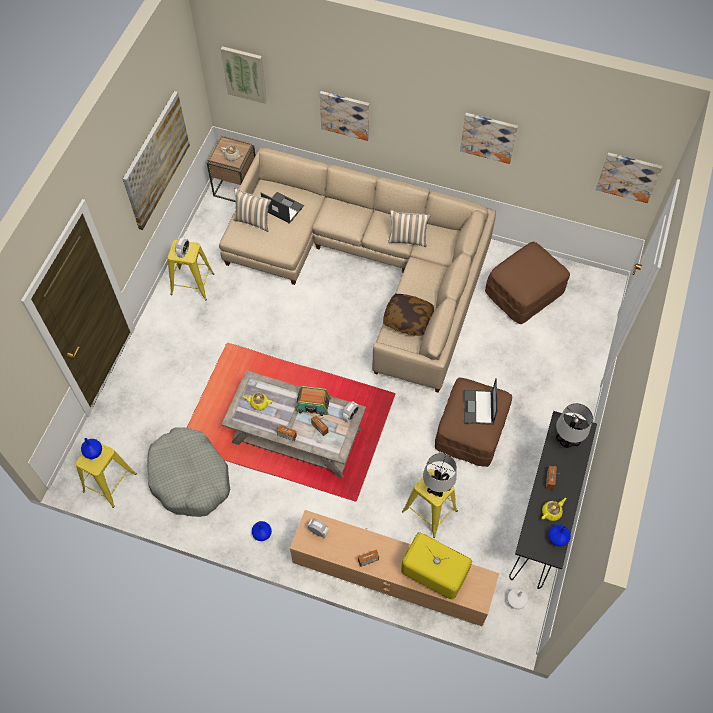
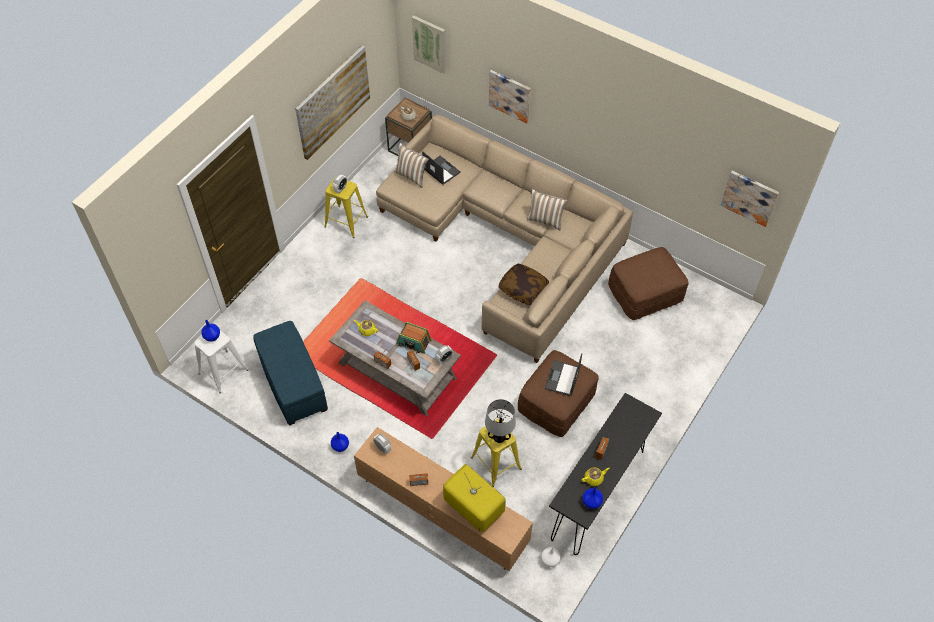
camera: 15 degrees right, 5 degrees down
yellow stool [76,443,137,508] -> white stool [194,330,248,393]
grey dog bed [147,427,230,517] -> blue ottoman [253,321,328,425]
picture [460,113,518,164] -> none
table lamp [556,403,593,448] -> none

